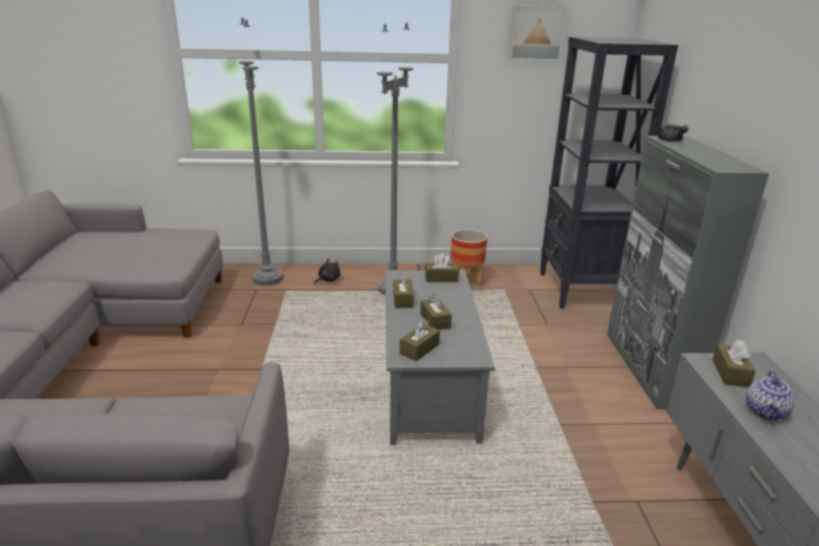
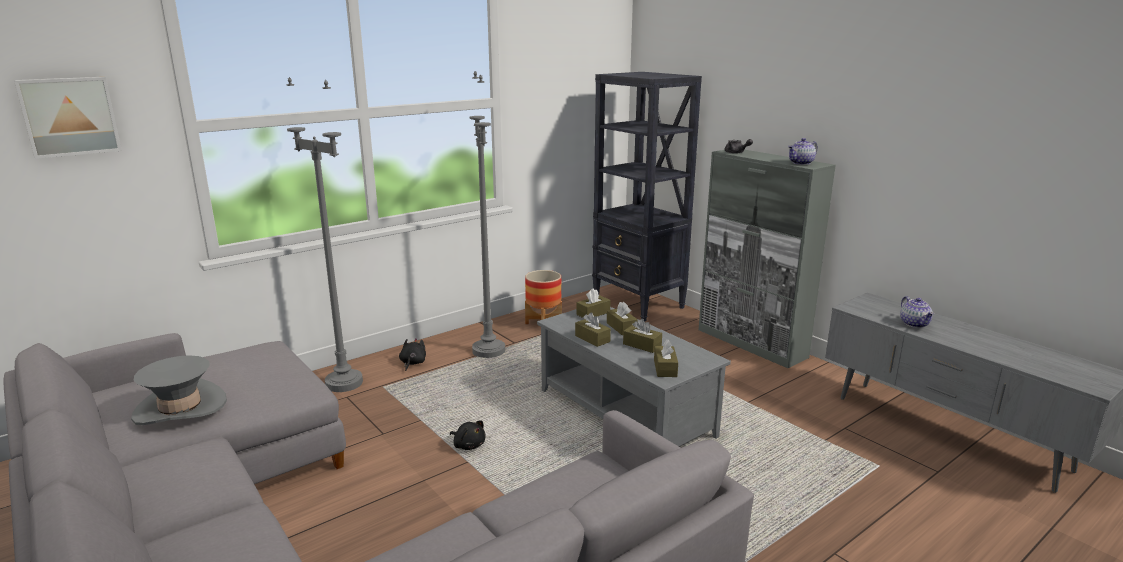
camera: 35 degrees left, 5 degrees down
picture [509,5,567,61] -> picture moved to [14,77,122,159]
brown tissue box [712,339,756,387] -> brown tissue box moved to [607,302,638,335]
none -> grey hat [131,355,227,425]
none -> black plush toy [450,420,486,450]
none -> teapot [788,138,818,165]

